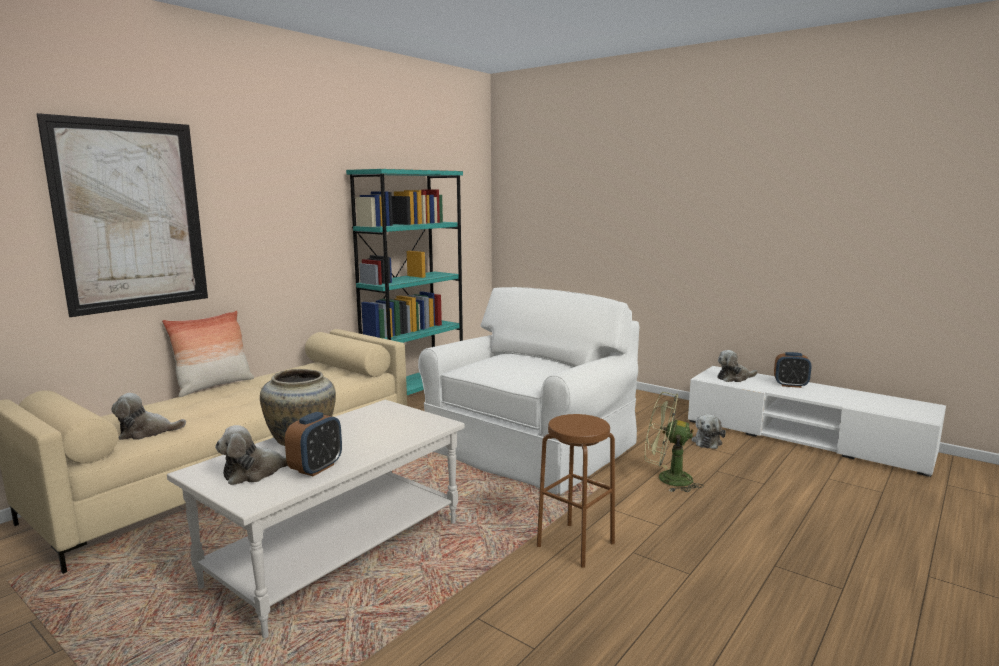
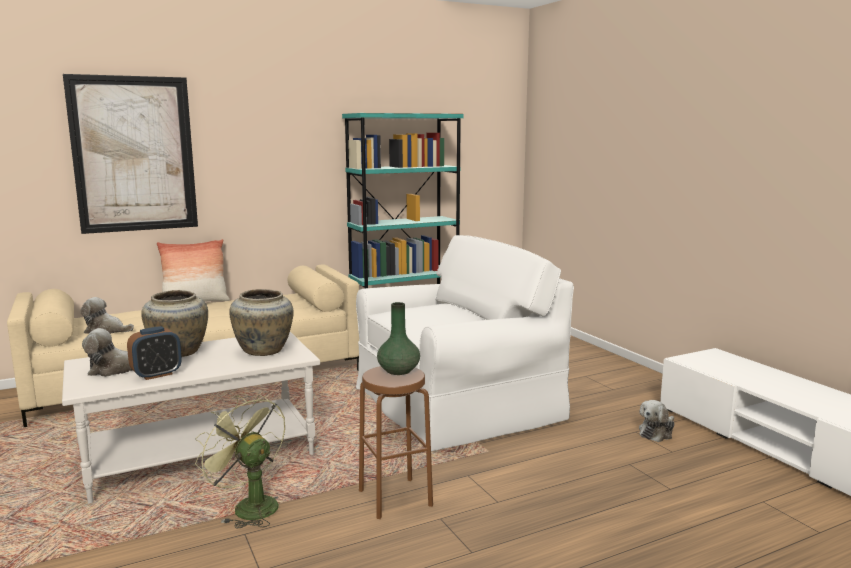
camera: 25 degrees right, 0 degrees up
green fan [645,392,704,492] -> green fan moved to [195,395,285,529]
plush toy [717,350,758,382] -> none
alarm clock [774,352,812,388] -> none
none -> beige vase [229,289,294,356]
none -> green vase [377,302,420,375]

